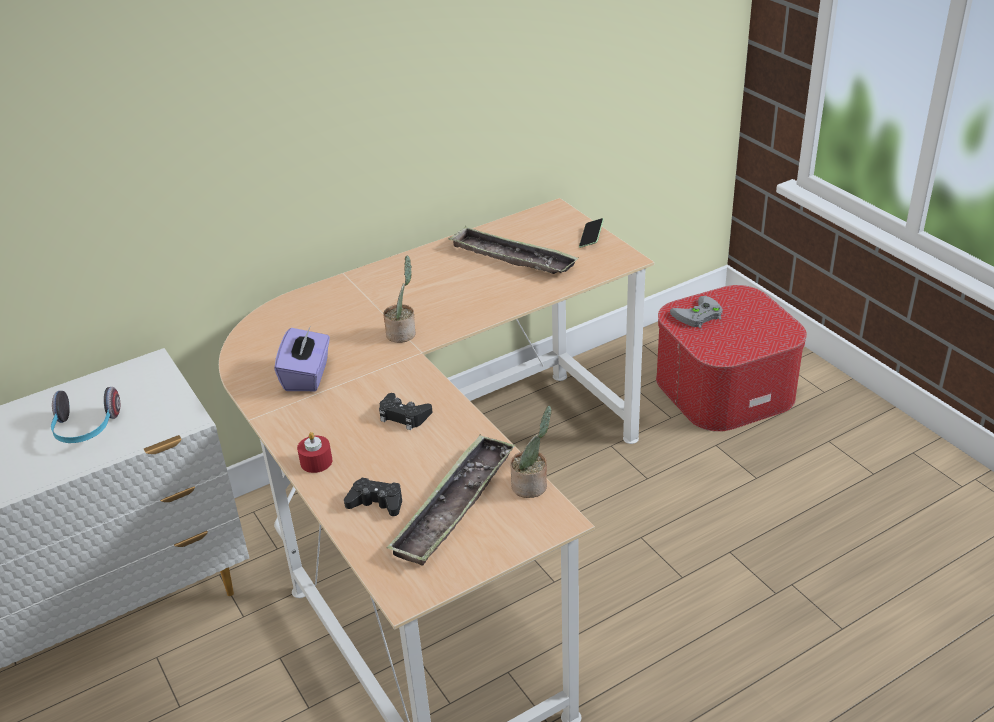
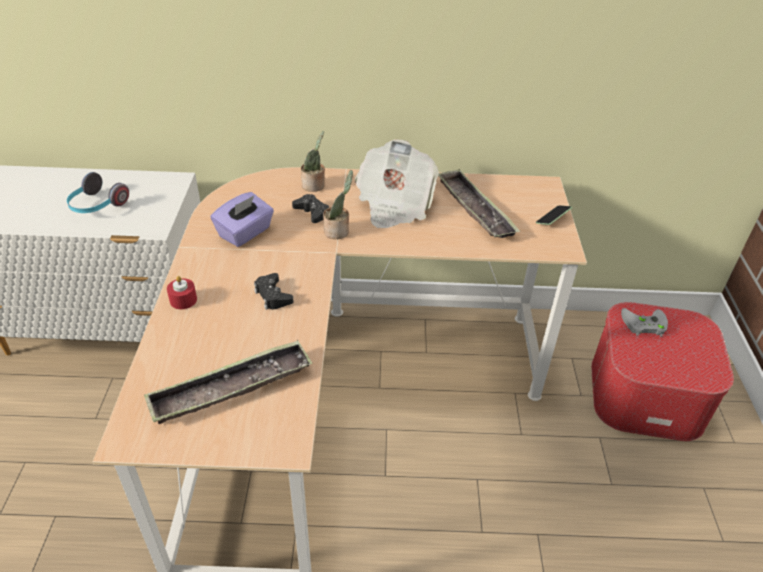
camera: 30 degrees right, 5 degrees up
black game controller [344,478,402,516] -> black game controller moved to [292,194,329,223]
potted plant [510,406,552,498] -> potted plant moved to [301,131,325,192]
none -> newspaper [355,139,439,228]

